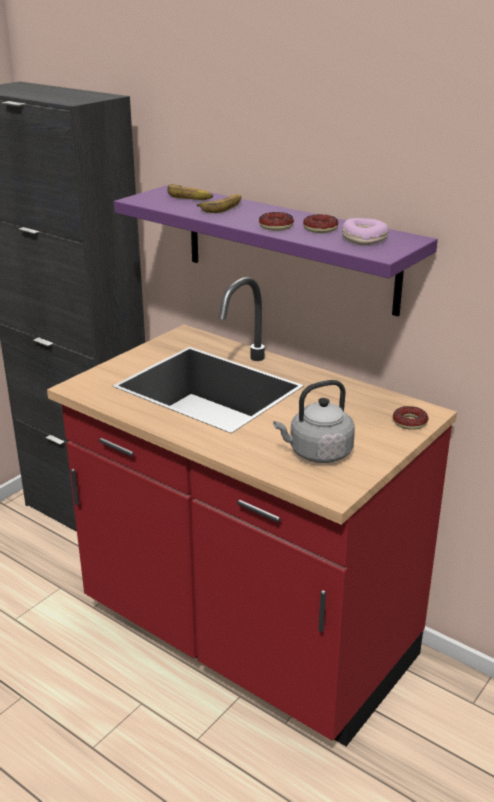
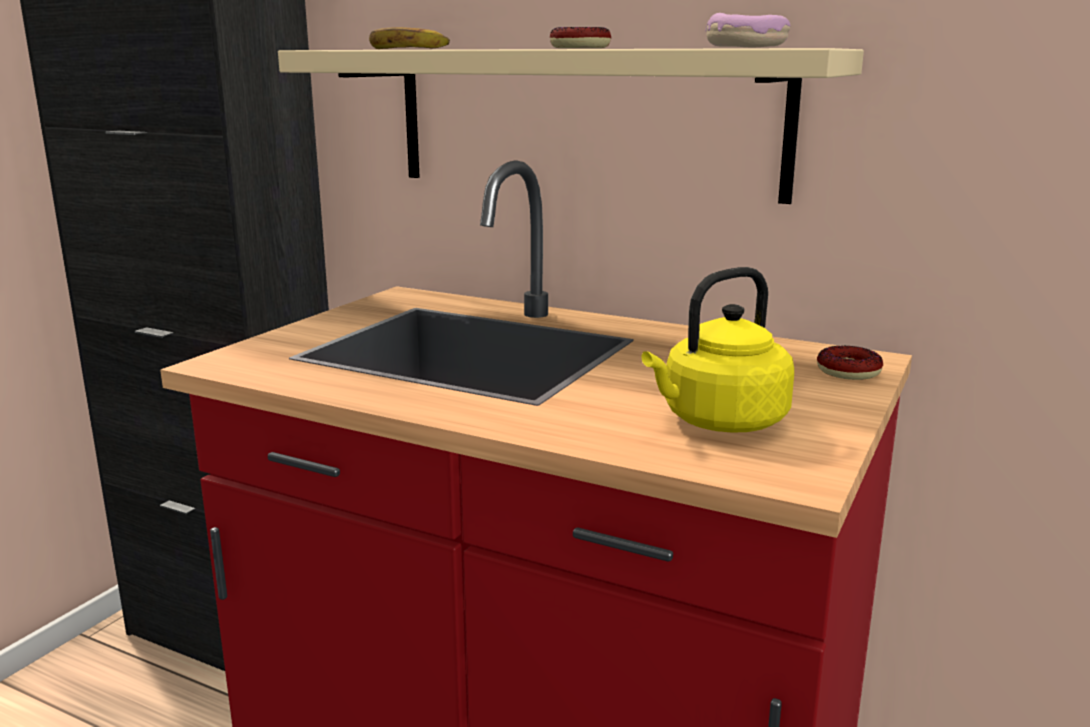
camera: 10 degrees left, 10 degrees down
purple shelf [114,184,438,316] -> beige shelf [278,48,864,204]
banana [197,194,241,213] -> none
grey kettle [273,380,355,463] -> yellow kettle [641,267,794,433]
donut [303,214,338,233] -> none

